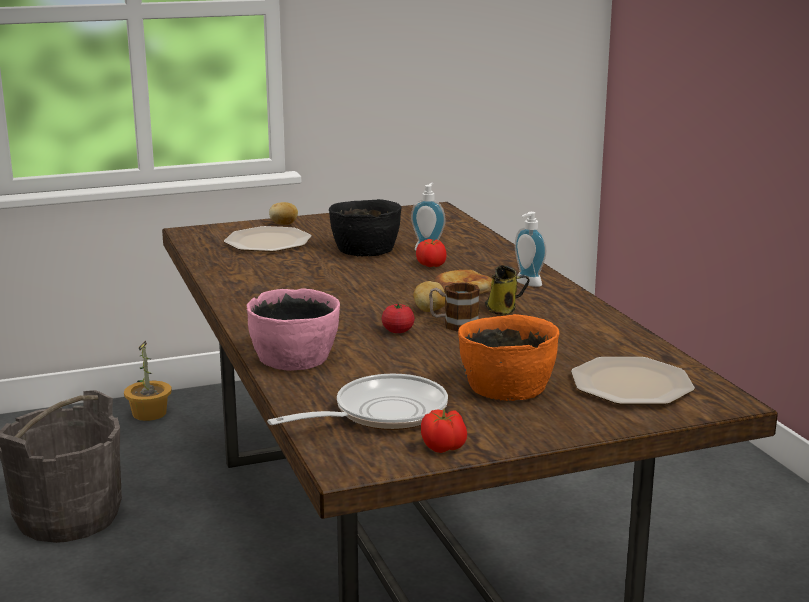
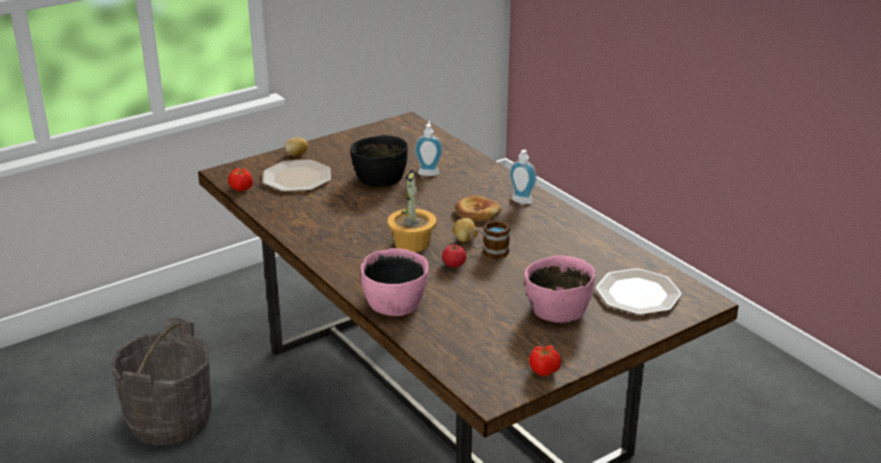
camera: 15 degrees left, 10 degrees up
potted plant [124,340,172,421] -> potted plant moved to [388,170,436,253]
frying pan [267,374,448,430] -> none
tomato [416,239,447,267] -> tomato moved to [228,168,253,191]
orange bowl [458,314,559,401] -> pink bowl [525,255,595,323]
mug [485,265,530,315] -> none

